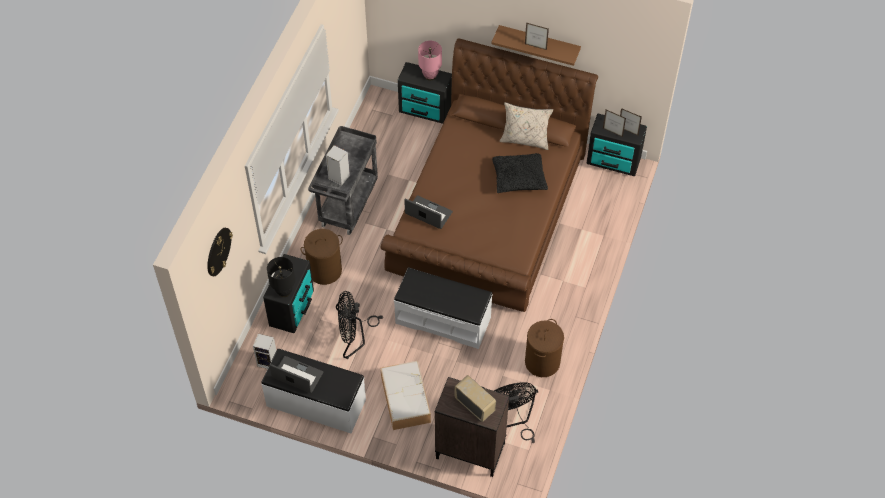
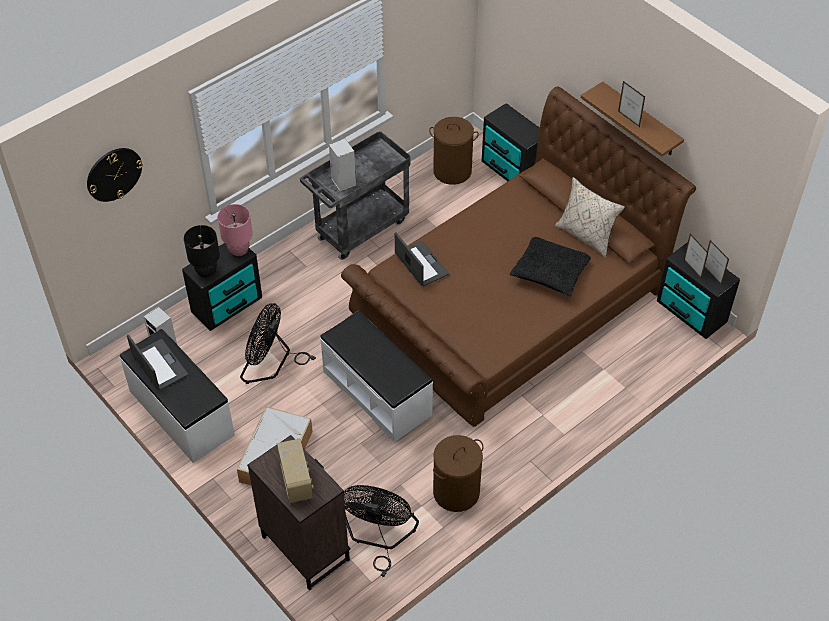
camera: 30 degrees right, 5 degrees down
brown laundry basket [300,229,343,285] -> brown laundry basket moved to [429,117,479,185]
pink table lamp [418,41,442,81] -> pink table lamp moved to [218,204,253,258]

